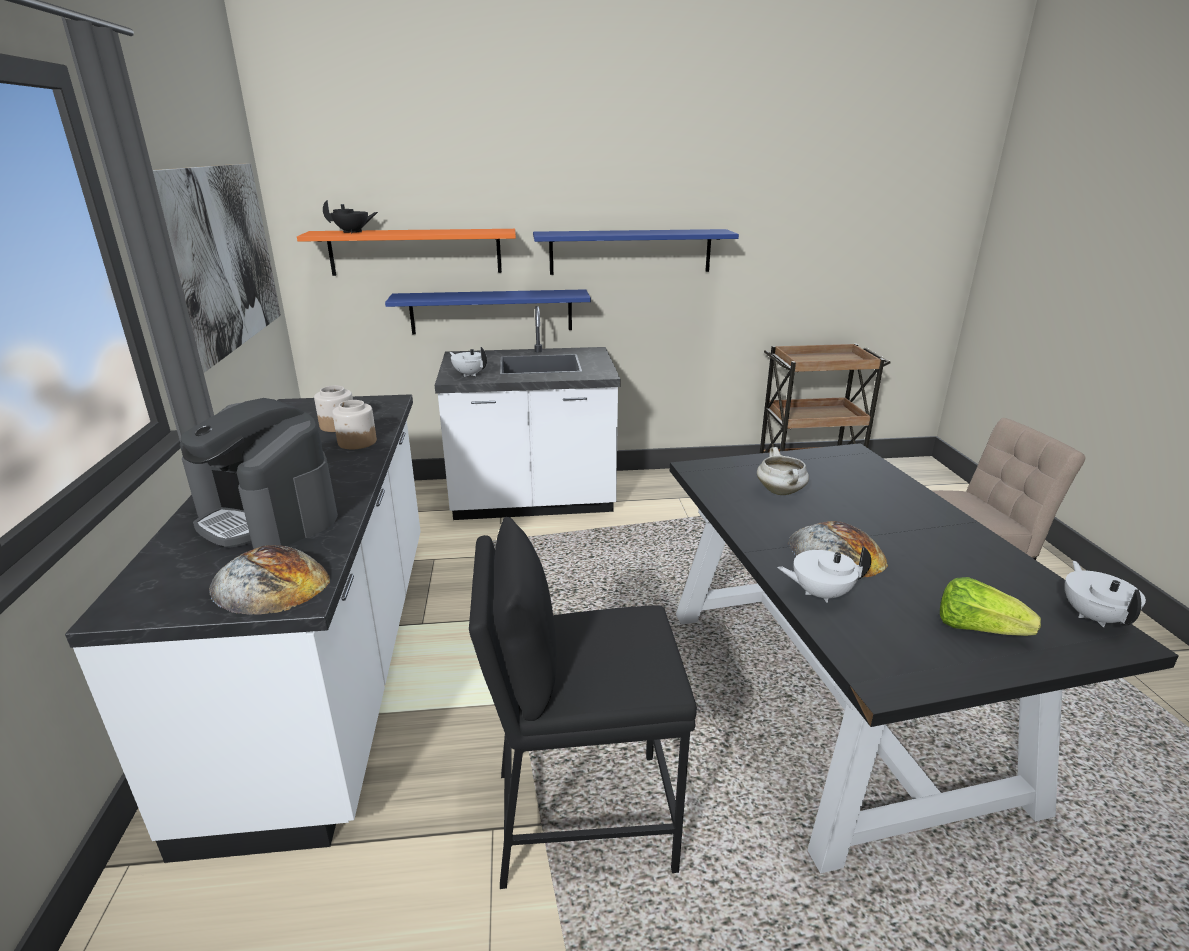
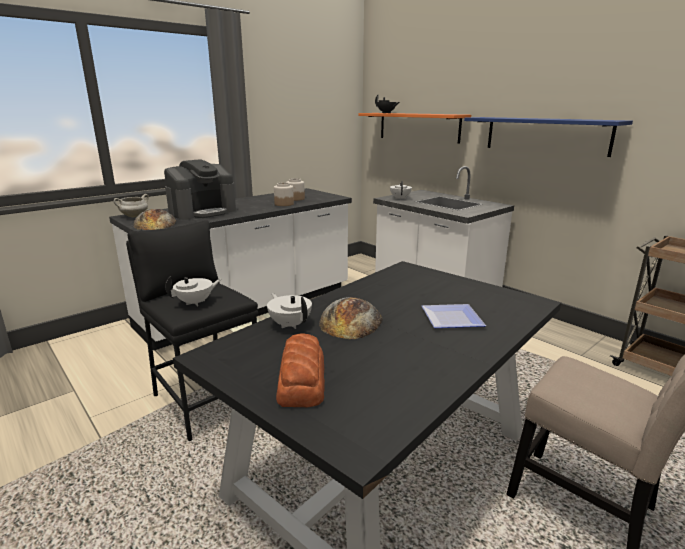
camera: 55 degrees right, 5 degrees down
picture [153,164,281,373] -> none
coffee machine [180,398,338,549] -> coffee machine turned 135 degrees counterclockwise [164,160,236,220]
blue shelf [385,289,591,334] -> none
white cooking pot [757,447,809,495] -> white cooking pot moved to [114,194,149,217]
lettuce [940,577,1041,636] -> bread [276,333,325,407]
white teapot [1065,561,1146,627] -> white teapot moved to [165,276,221,307]
none -> plate [422,304,486,328]

